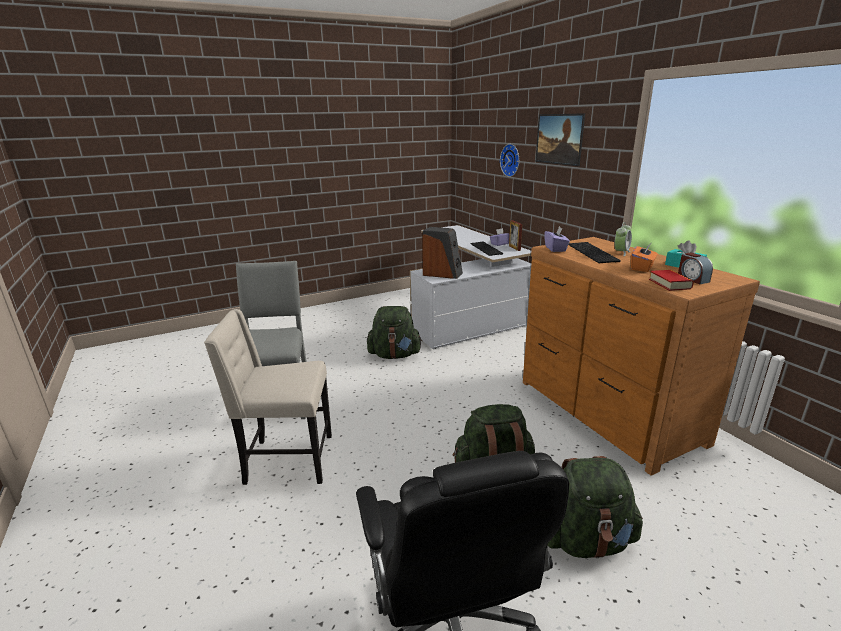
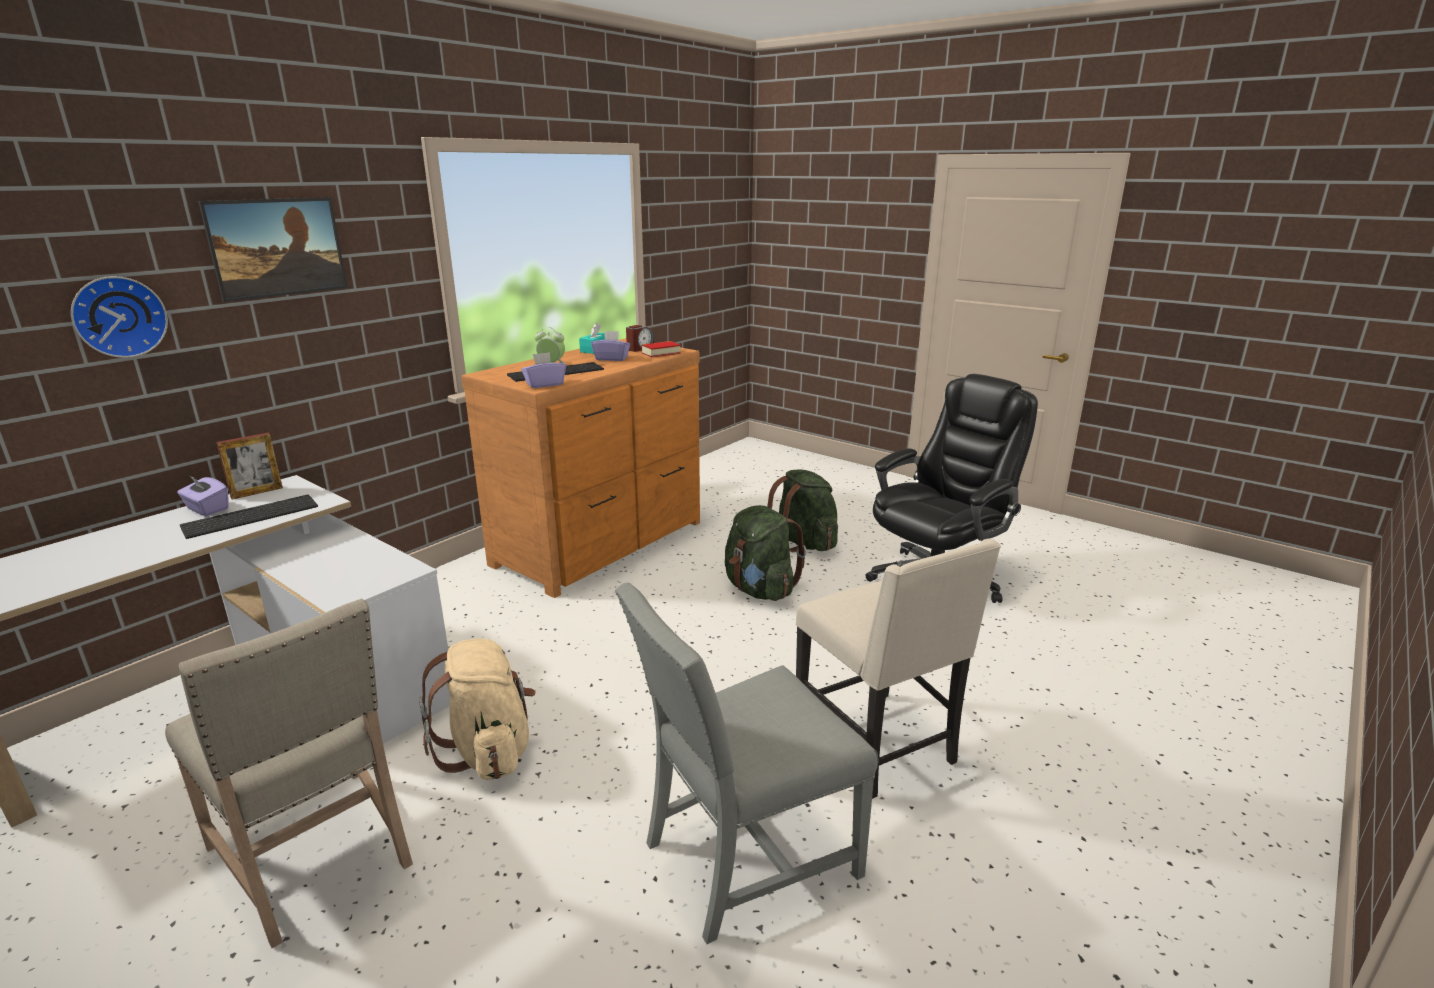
camera: 115 degrees left, 0 degrees up
green backpack [367,306,422,359] -> beige backpack [419,639,535,780]
speaker [422,227,463,279] -> none
orange tissue box [631,243,658,272] -> purple tissue box [591,331,630,361]
none -> beige chair [165,599,413,948]

